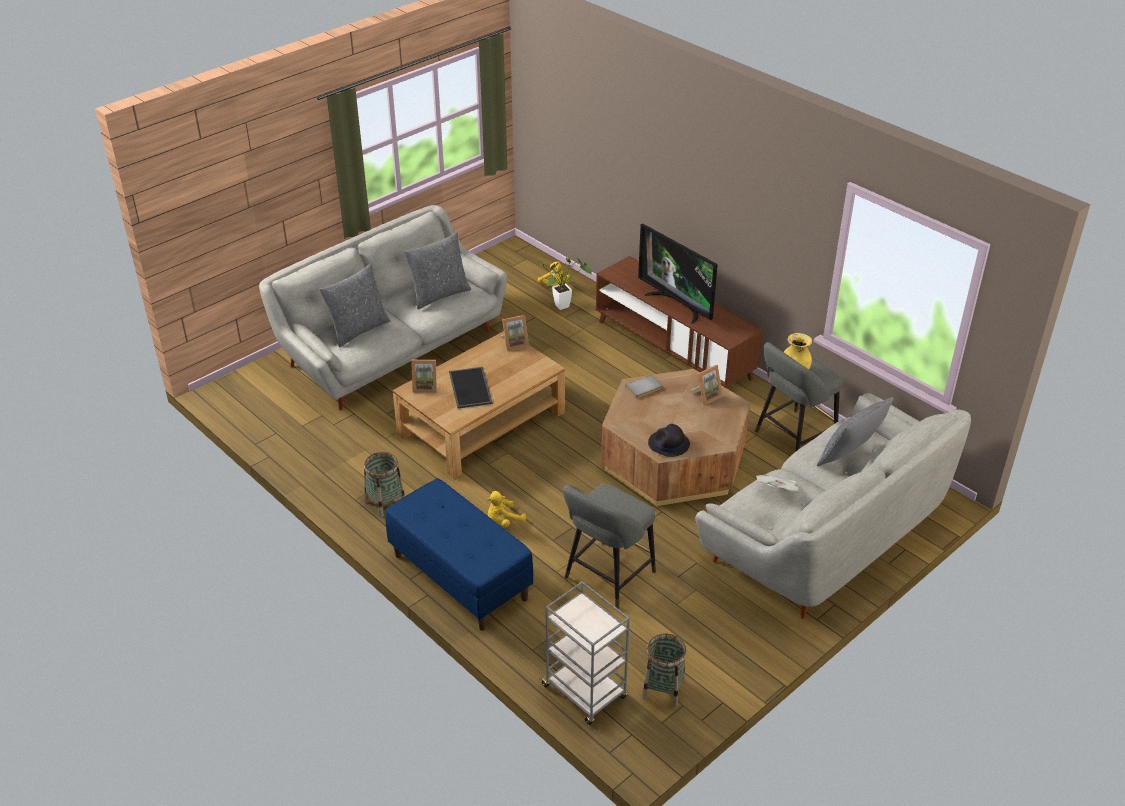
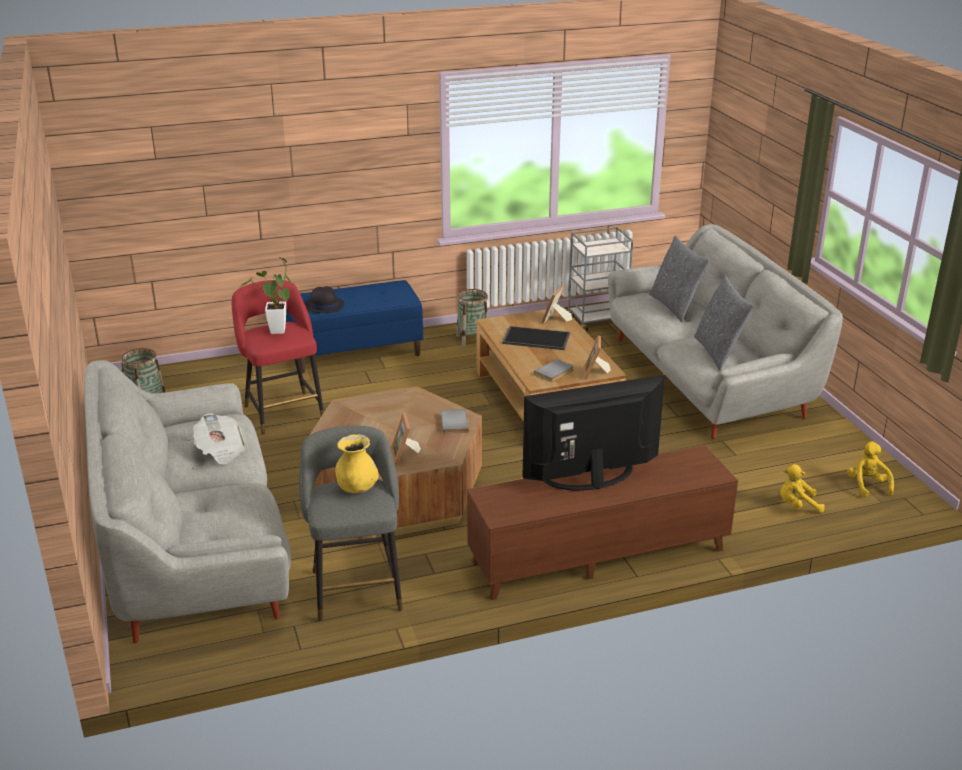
camera: 115 degrees right, 10 degrees down
yellow plush toy [487,491,526,527] -> yellow plush toy moved to [847,442,894,497]
potted plant [537,257,592,310] -> potted plant moved to [240,257,292,334]
grey cart [539,581,630,725] -> grey cart moved to [567,227,633,332]
grey stool [563,483,656,609] -> red stool [232,280,324,435]
black hat [648,424,690,457] -> black hat moved to [305,286,345,313]
grey pillow [817,397,894,466] -> none
none -> grey book [534,359,574,382]

